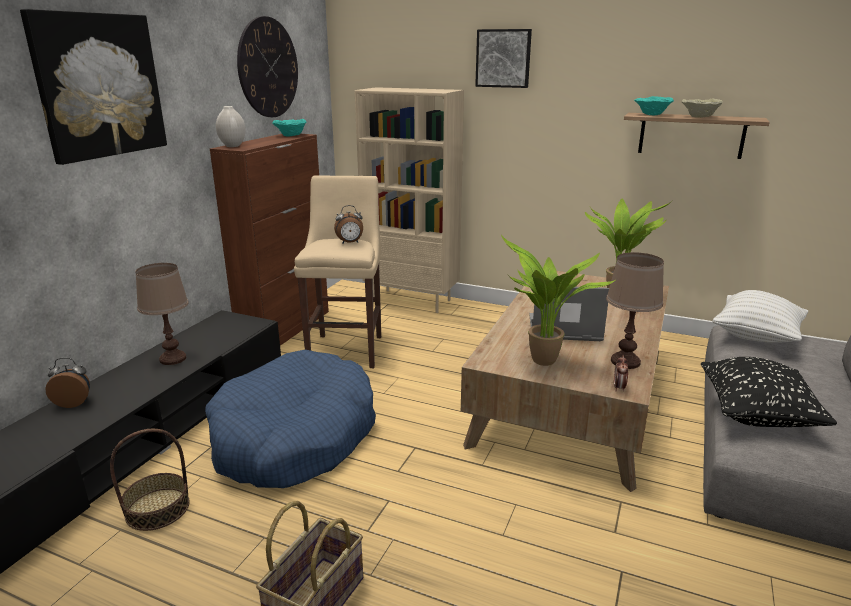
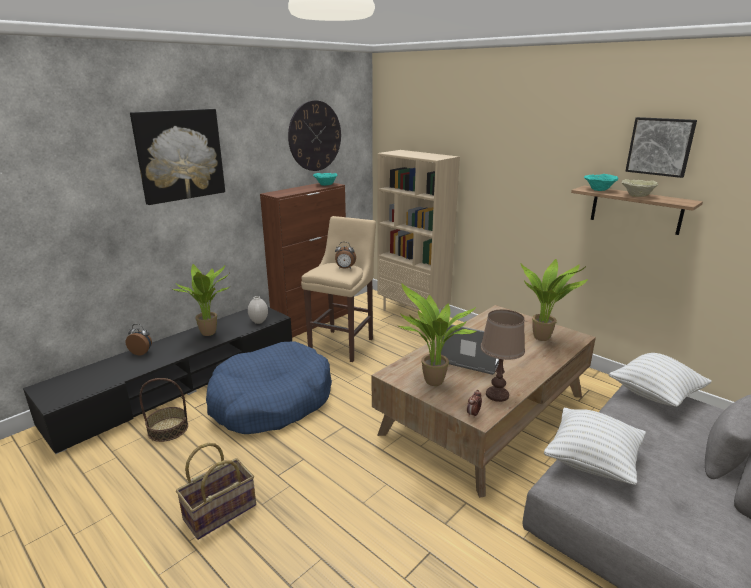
camera: 20 degrees right, 0 degrees up
brown table lamp [135,263,189,365] -> potted plant [171,264,229,336]
white vase [216,106,246,147] -> white vase moved to [248,296,268,324]
picture [475,29,532,88] -> picture moved to [625,117,697,178]
black pillow [701,357,837,427] -> white pillow [544,408,646,485]

